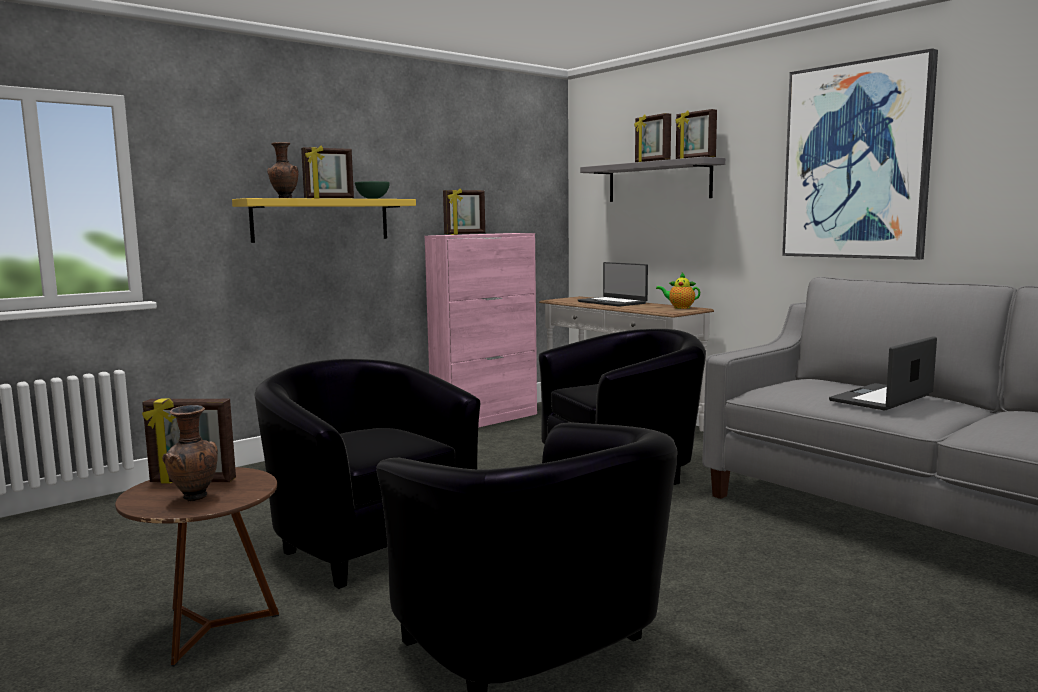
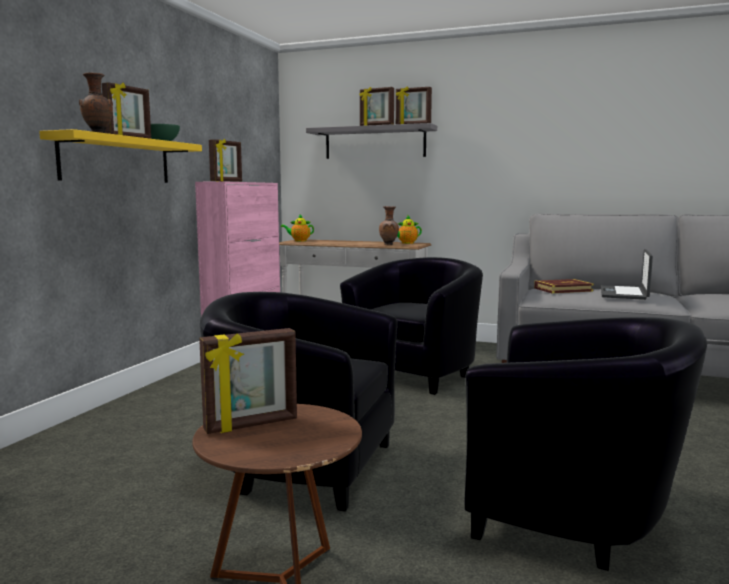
camera: 30 degrees left, 0 degrees up
brown vase [162,405,218,501] -> brown vase moved to [379,206,399,245]
laptop [578,262,648,307] -> none
picture [782,48,938,260] -> none
none -> teapot [281,214,314,241]
none -> book [534,279,594,293]

